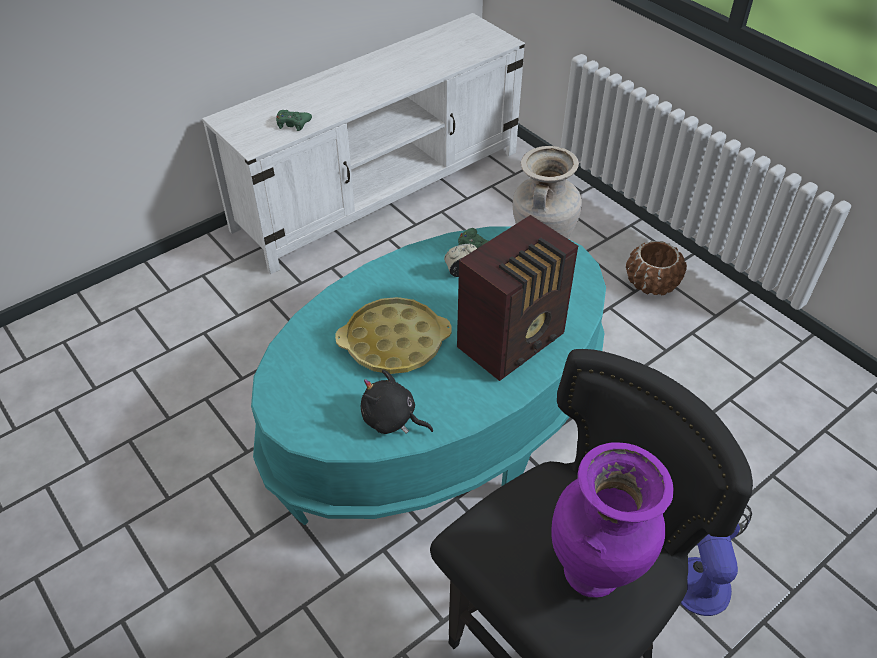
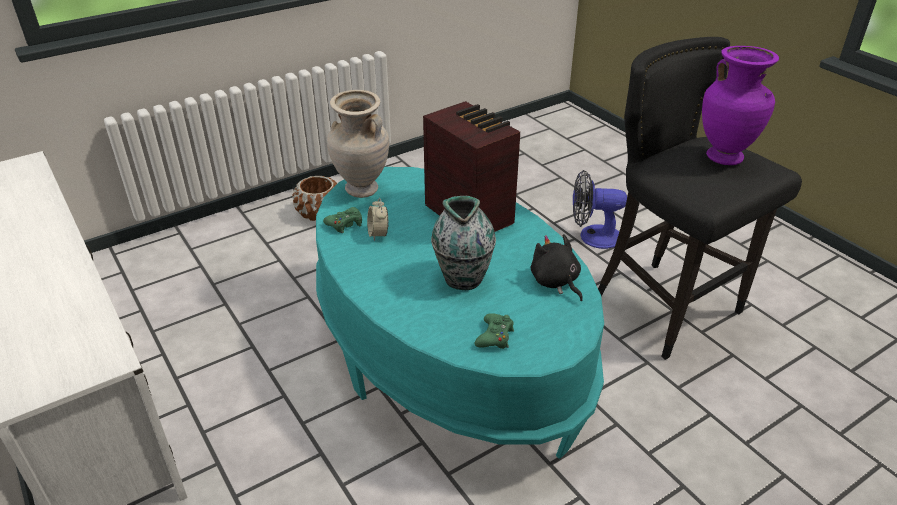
camera: 85 degrees left, 10 degrees down
green game controller [276,110,312,131] -> green game controller moved to [475,313,514,349]
yellow tray [335,297,452,374] -> vase [431,196,496,290]
black plush toy [361,370,433,434] -> black plush toy turned 120 degrees clockwise [531,234,583,301]

